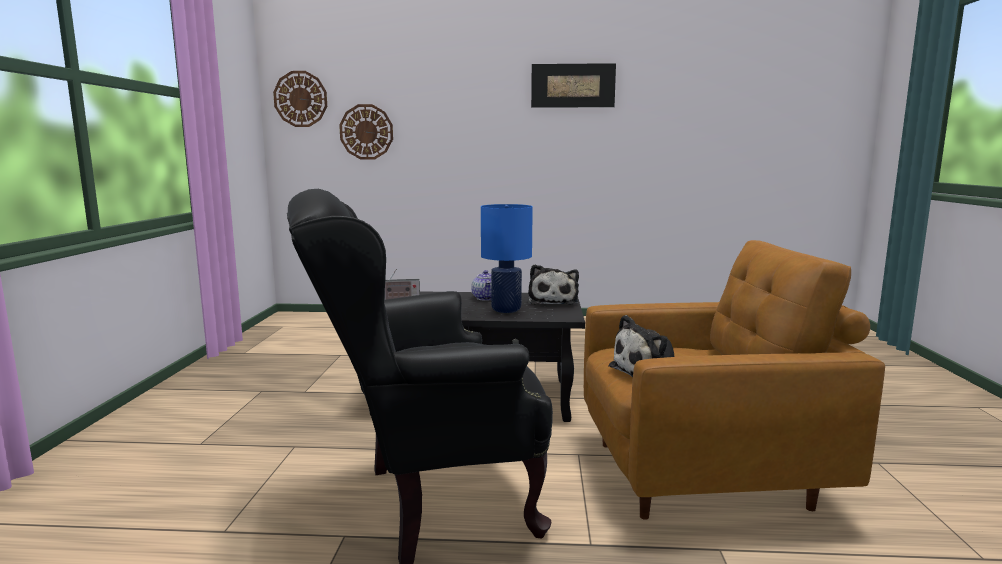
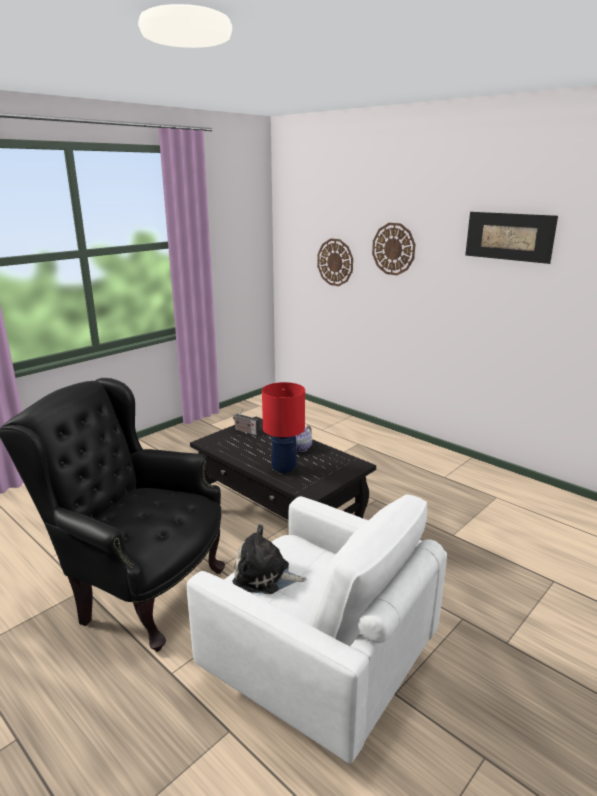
camera: 40 degrees right, 10 degrees up
wall clock [273,71,327,127] -> wall clock moved to [372,223,415,275]
blue table lamp [481,204,533,313] -> red table lamp [262,382,305,473]
plush toy [528,264,579,305] -> none
brown armchair [584,240,885,520] -> white armchair [187,494,447,764]

